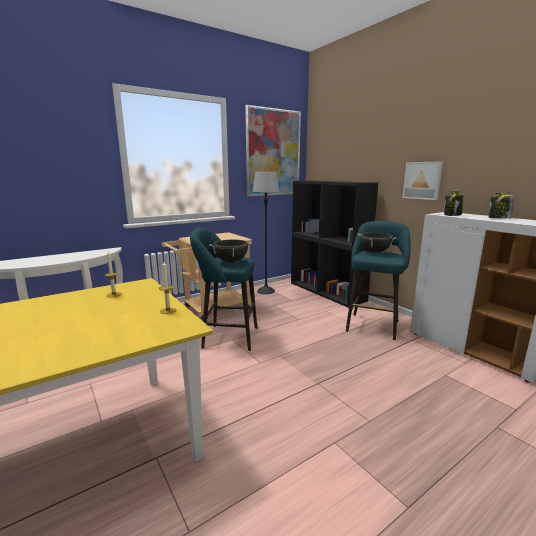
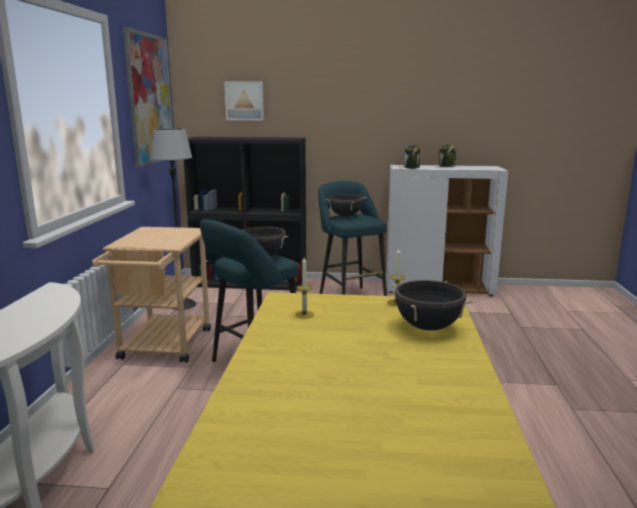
camera: 50 degrees left, 0 degrees up
picture [403,161,443,200] -> picture moved to [224,81,264,120]
none -> black cooking pot [391,280,473,331]

